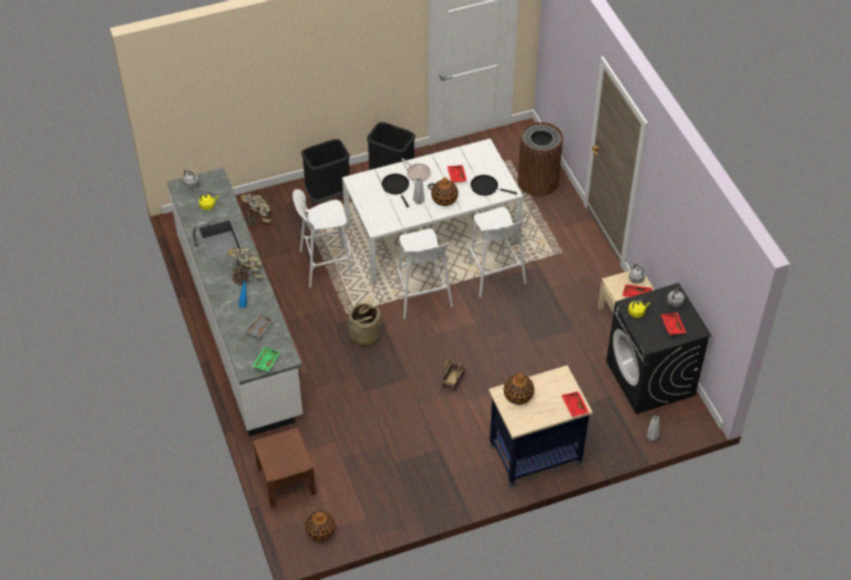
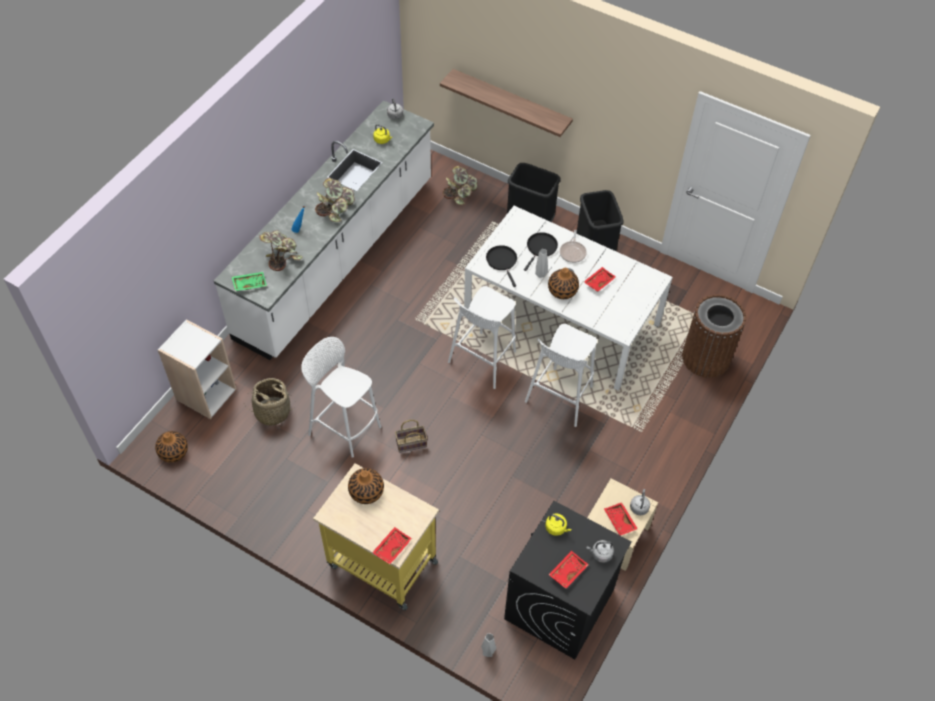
camera: 50 degrees right, 5 degrees up
grey tray [244,313,274,338] -> potted plant [259,230,302,271]
brown nightstand [253,428,316,508] -> bookcase [158,319,237,419]
white stool [293,189,352,288] -> white stool moved to [301,337,381,458]
basket [348,303,381,347] -> basket moved to [244,378,295,426]
black frying pan [470,175,517,196] -> black frying pan moved to [486,245,517,287]
blue cart [489,365,593,488] -> yellow cart [313,463,439,610]
none -> shelf [440,69,573,137]

